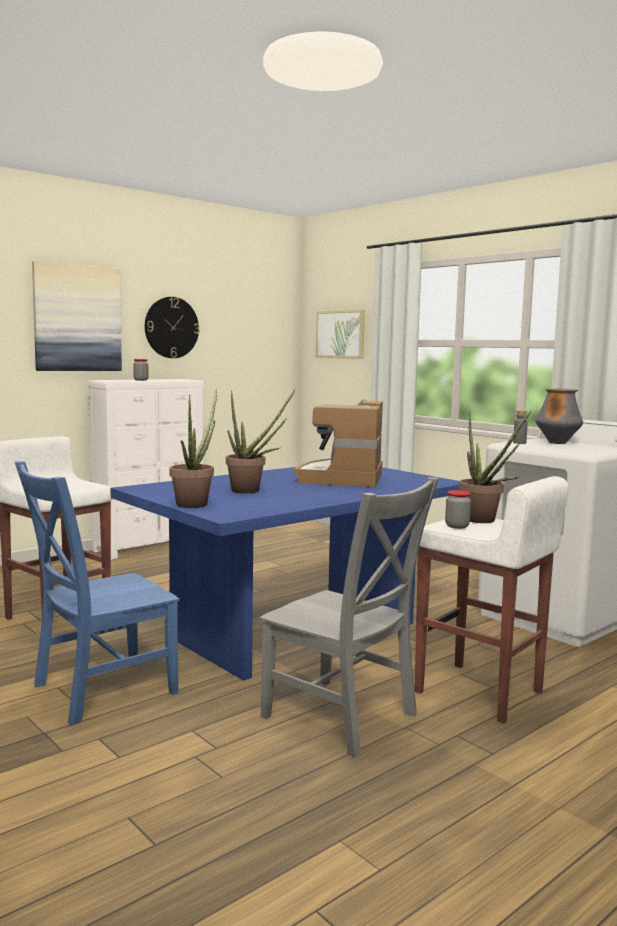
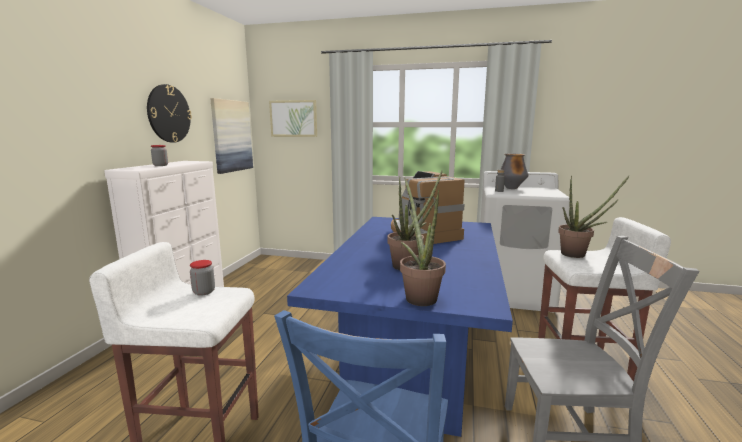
camera: 35 degrees left, 5 degrees up
picture [32,261,122,371] -> picture moved to [210,98,253,174]
jar [445,490,471,529] -> jar moved to [190,260,215,296]

